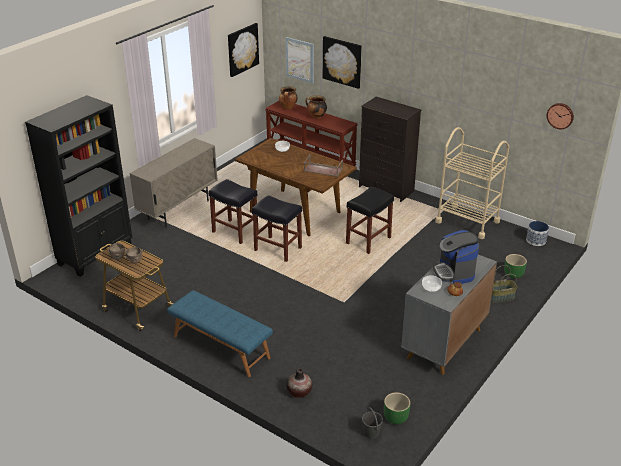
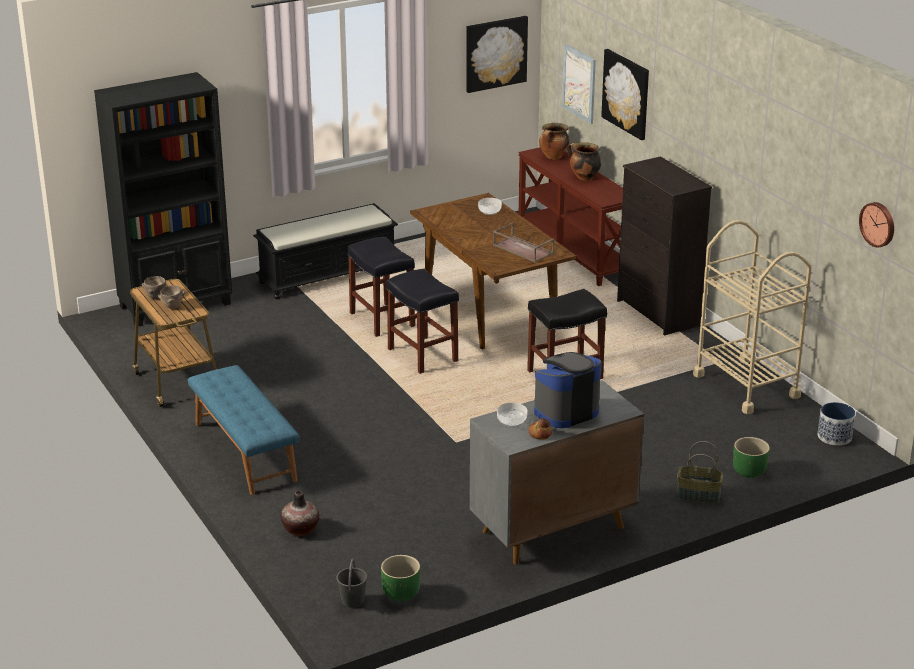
camera: 25 degrees right, 5 degrees down
beige cabinet [129,138,218,228] -> black bench [253,203,398,299]
coffee machine [433,230,479,284] -> coffee machine turned 45 degrees clockwise [534,352,602,428]

